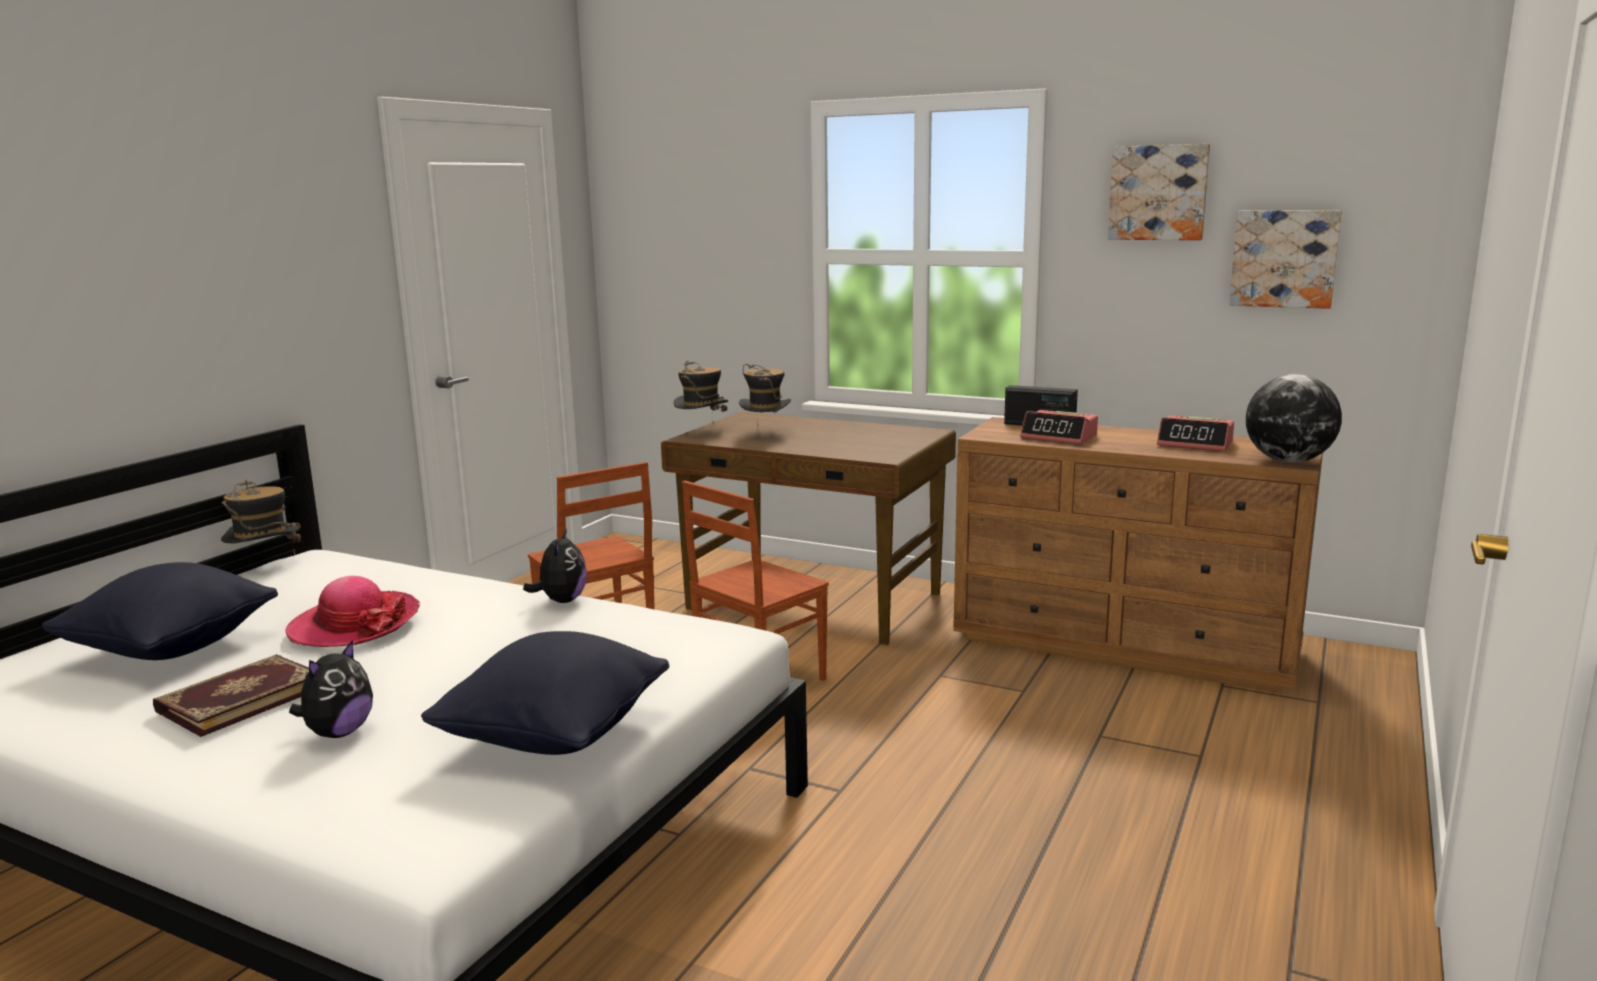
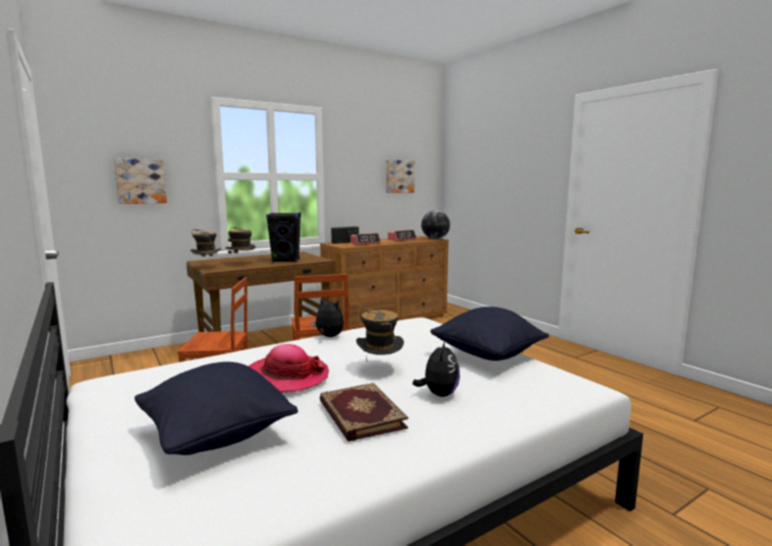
camera: 60 degrees left, 5 degrees down
hat [221,480,301,556] -> hat moved to [356,308,404,359]
plush toy [289,640,373,738] -> plush toy turned 45 degrees clockwise [413,339,460,397]
picture [1108,144,1210,240] -> picture moved to [114,158,167,204]
none -> black speaker [266,212,301,262]

